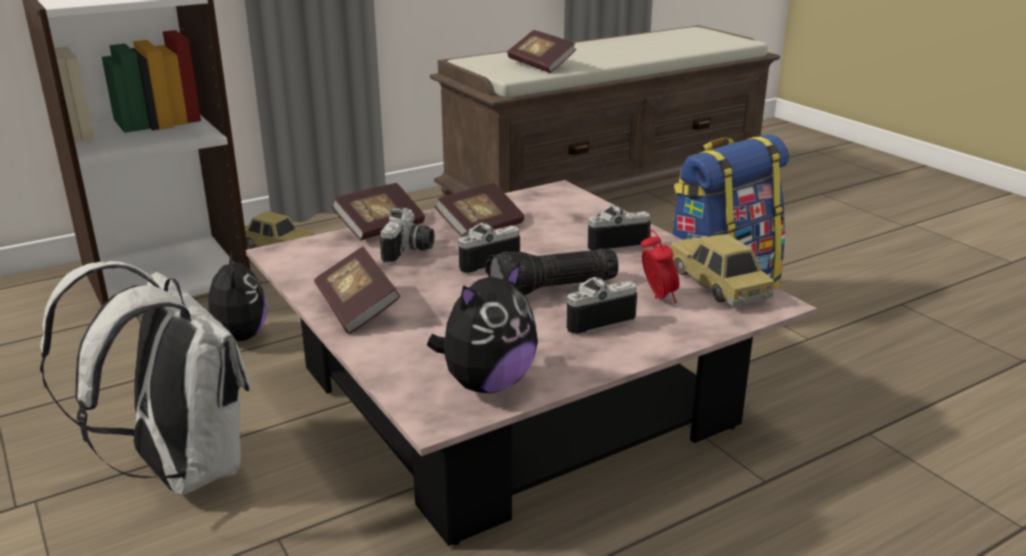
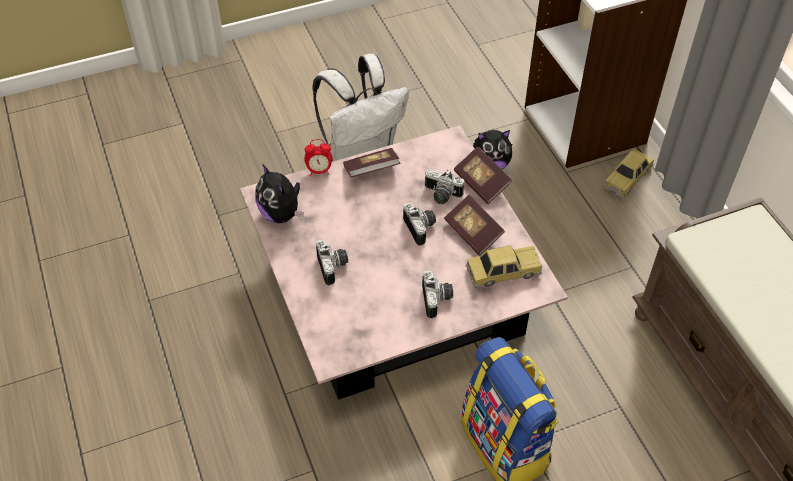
camera: 100 degrees right, 25 degrees up
flashlight [485,248,619,295] -> none
book [507,30,576,73] -> none
alarm clock [641,230,679,303] -> alarm clock moved to [304,139,333,176]
toy car [671,234,774,306] -> toy car moved to [466,246,542,288]

